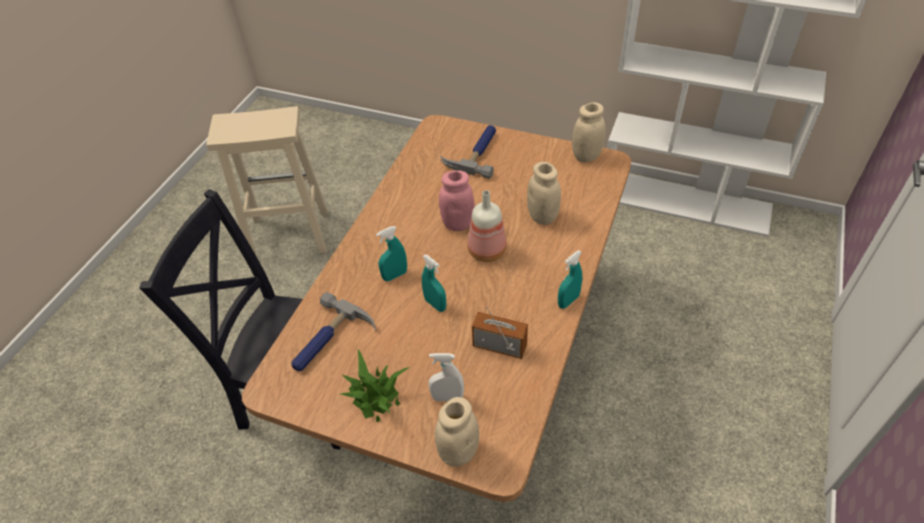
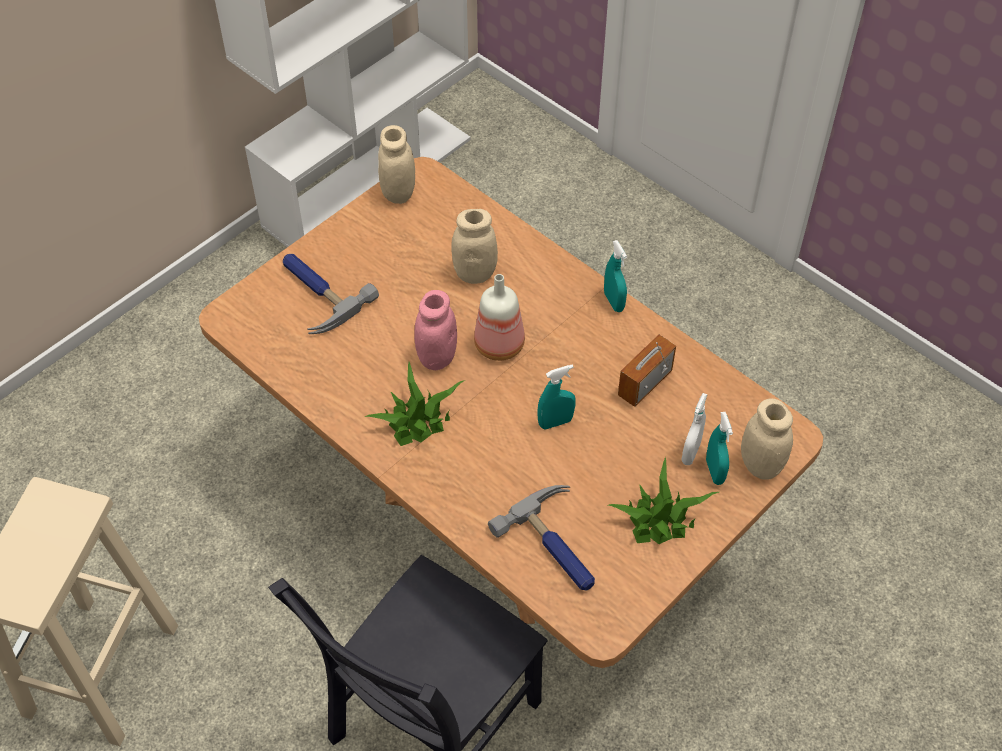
camera: 70 degrees left, 5 degrees up
turquoise spray bottle [376,226,407,281] -> turquoise spray bottle moved to [706,412,733,485]
none -> potted plant [365,362,465,446]

